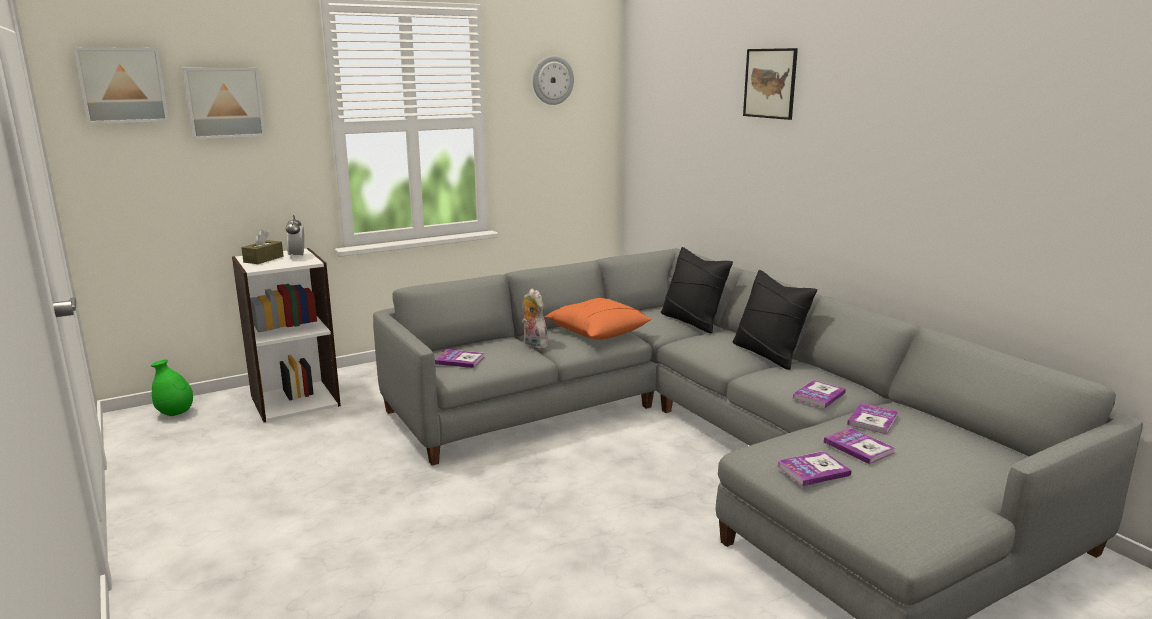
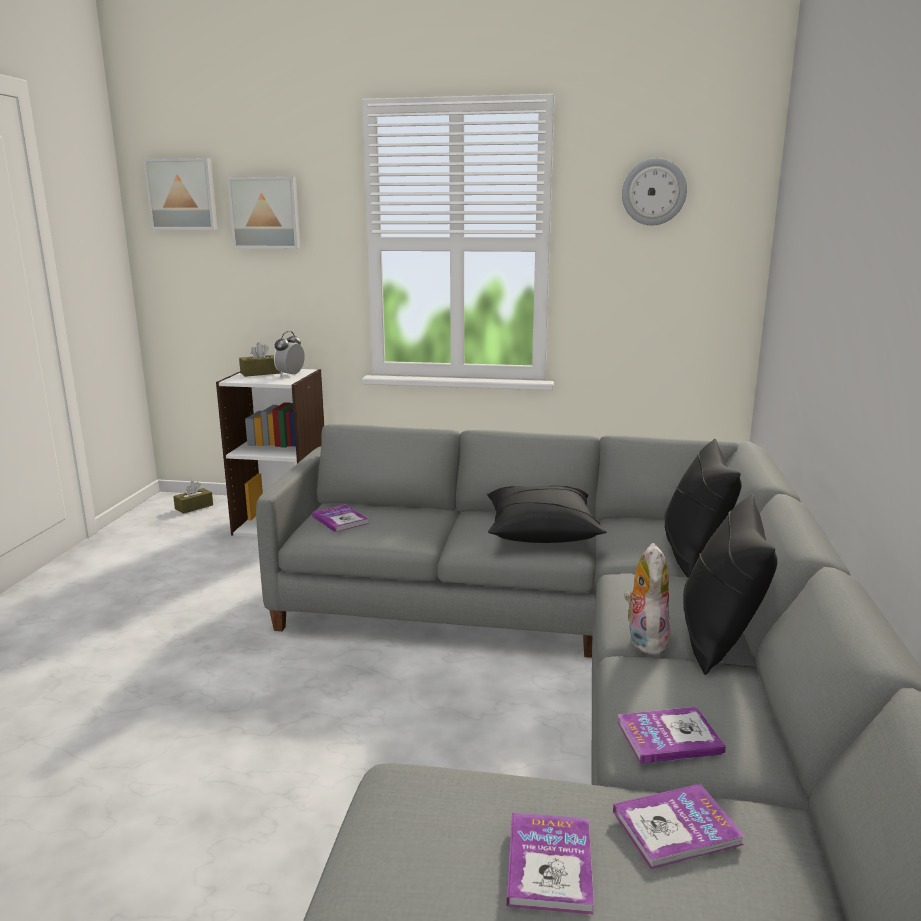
camera: 40 degrees right, 0 degrees up
green vase [151,359,193,416] -> brown tissue box [173,481,213,514]
plush toy [522,288,548,349] -> plush toy moved to [624,543,671,655]
orange pillow [545,298,652,340] -> black pillow [487,486,606,543]
picture [743,48,798,120] -> none
book [778,451,852,486] -> none

